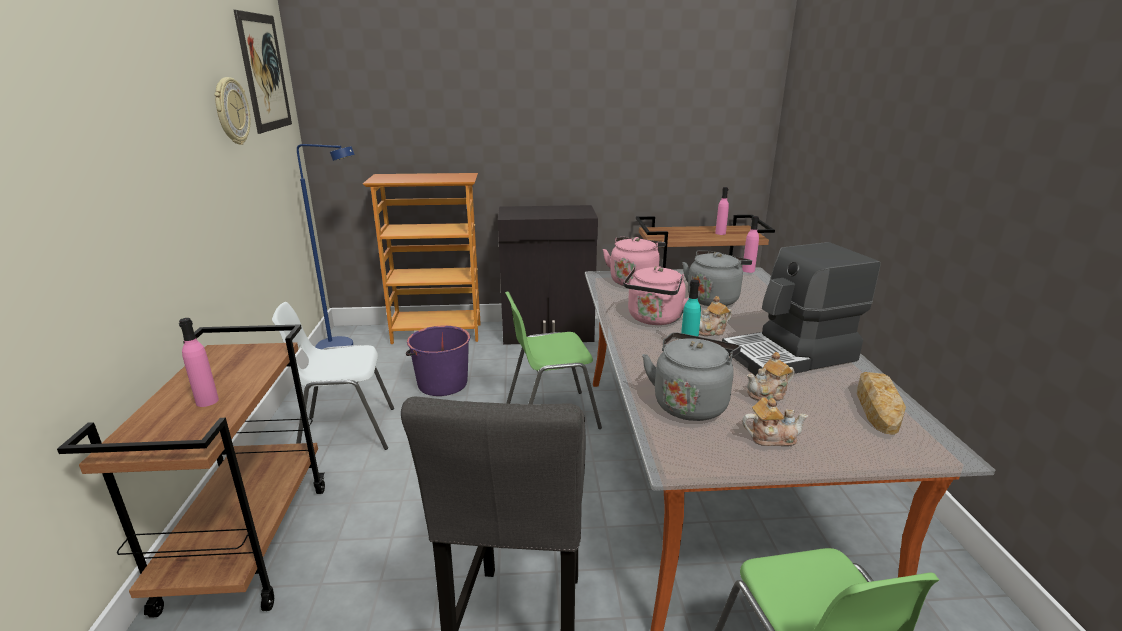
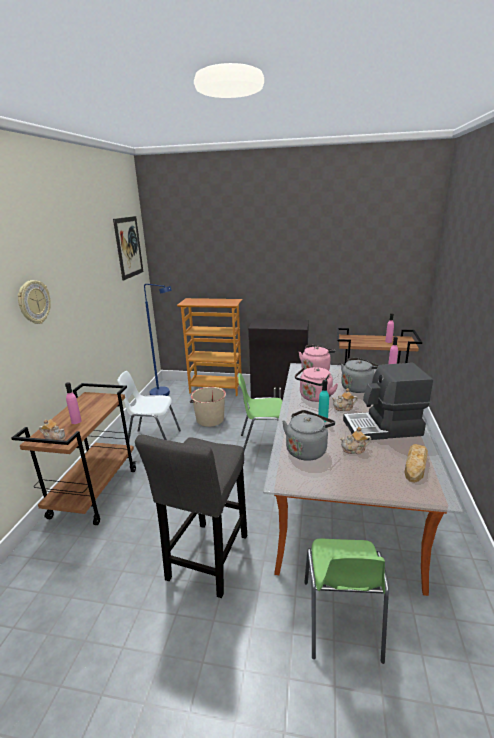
camera: 15 degrees right, 0 degrees up
wall clock [214,77,250,145] -> wall clock moved to [17,280,51,324]
purple bucket [406,326,470,396] -> beige bucket [190,387,226,427]
teapot [742,398,808,446] -> teapot moved to [39,419,66,440]

